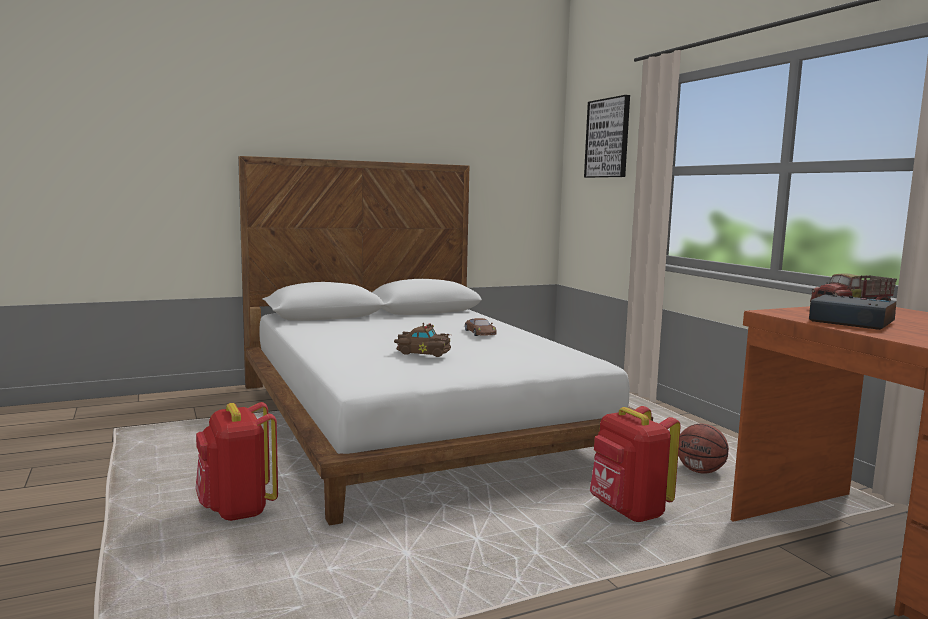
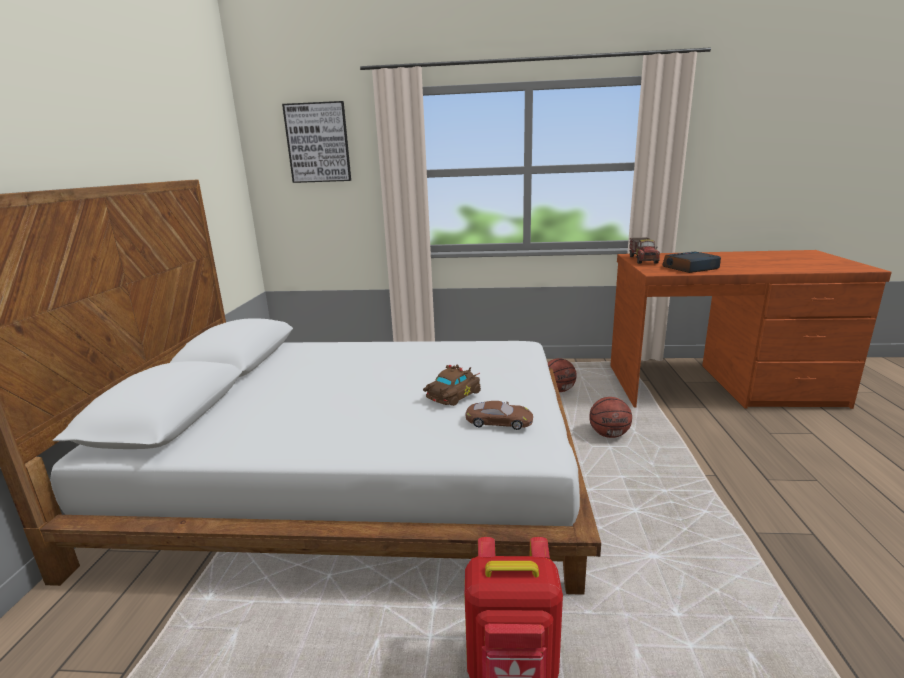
camera: 60 degrees left, 10 degrees up
brown toy car [465,318,497,336] -> brown toy car moved to [465,401,533,430]
red backpack [590,406,681,522] -> basketball [589,397,632,438]

